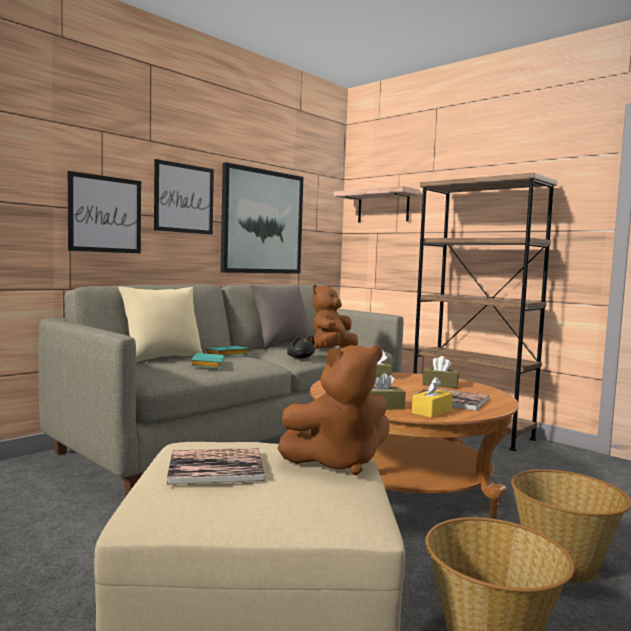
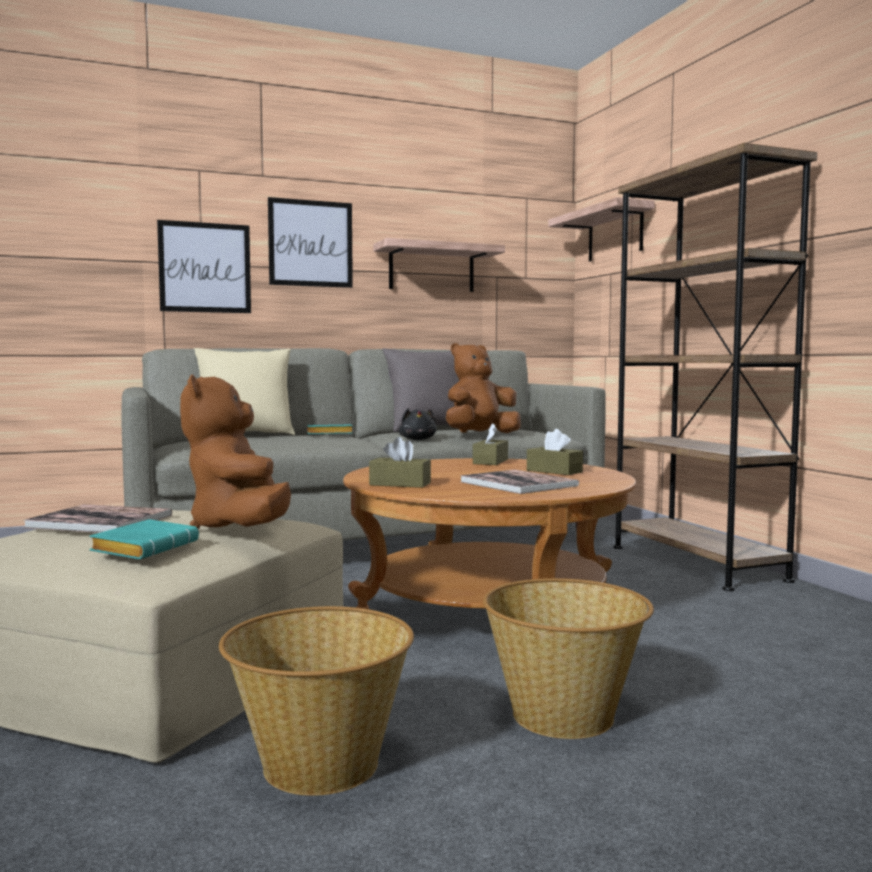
camera: 25 degrees right, 0 degrees up
turquoise book [191,353,225,369] -> turquoise book moved to [89,519,199,559]
picture [221,162,303,274] -> shelf [373,238,505,292]
brown plush toy [277,345,390,475] -> brown plush toy turned 75 degrees clockwise [180,374,291,529]
yellow tissue box [412,377,453,418] -> none

